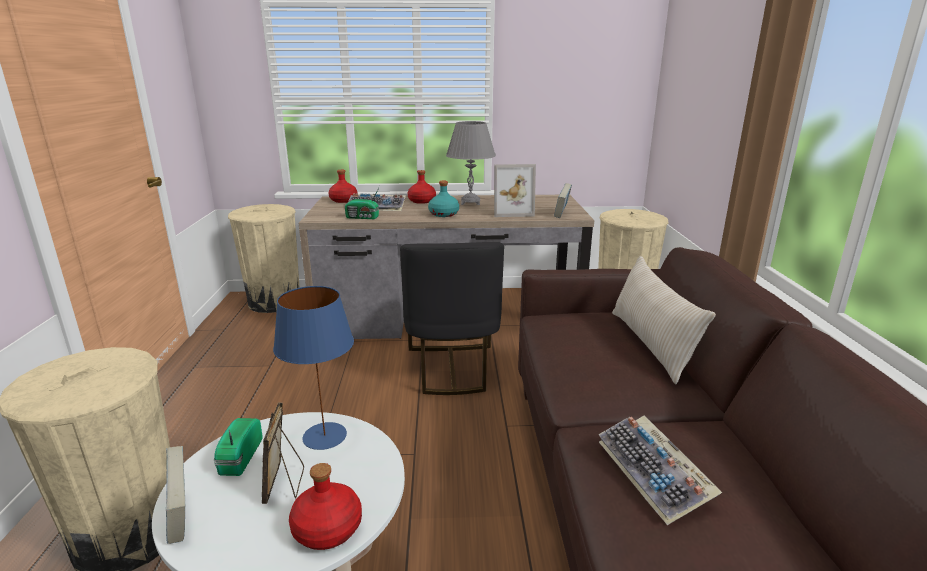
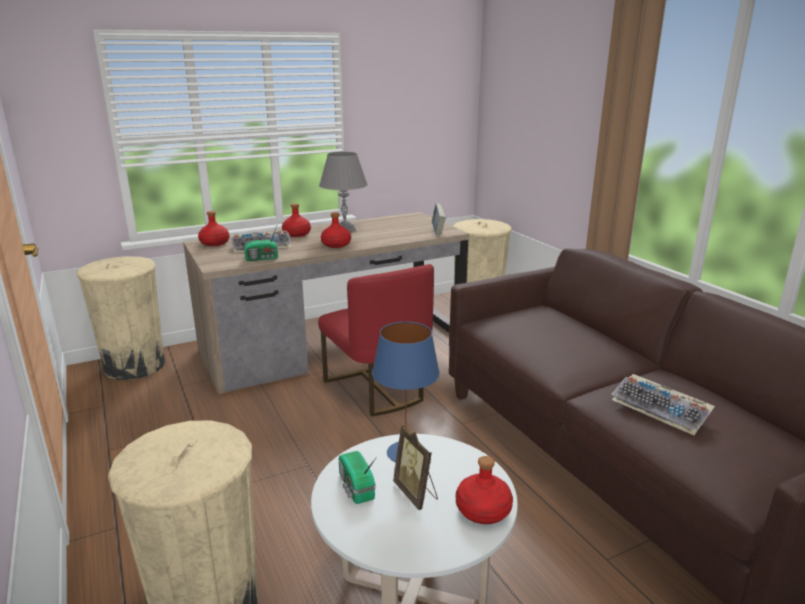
camera: 25 degrees left, 0 degrees up
book [166,446,185,544] -> none
black chair [400,242,504,395] -> red chair [318,264,434,417]
turquoise bottle [428,181,459,217] -> red bottle [321,212,351,248]
picture frame [494,164,536,217] -> none
beige pillow [612,256,716,384] -> none

